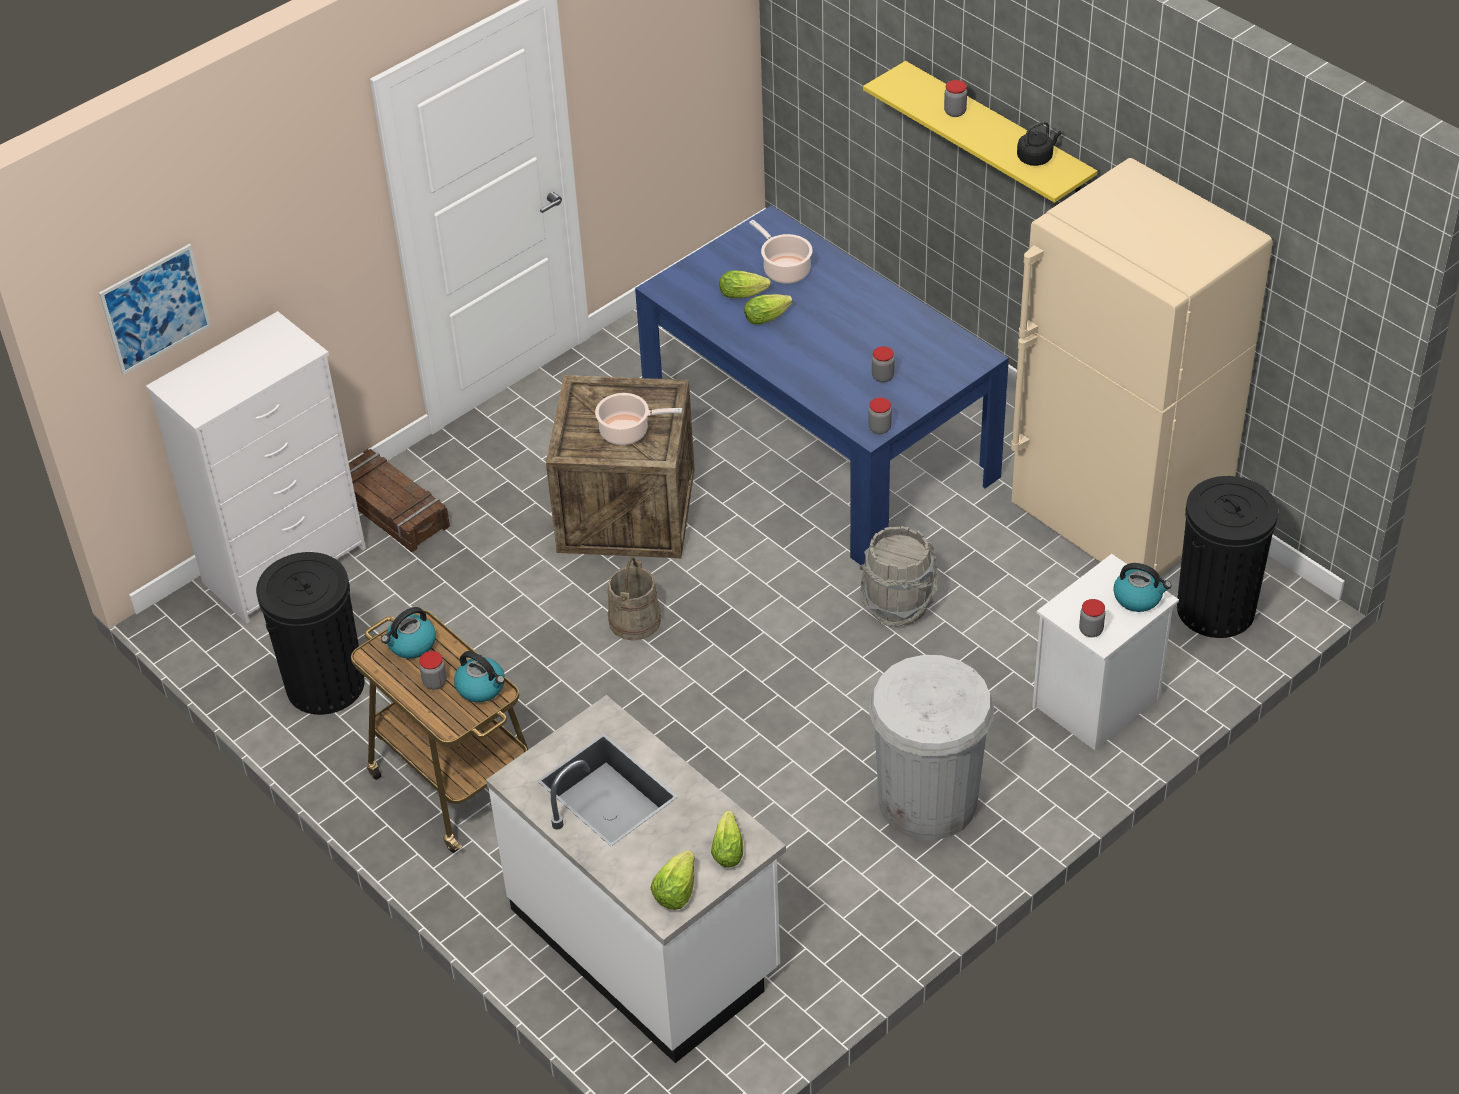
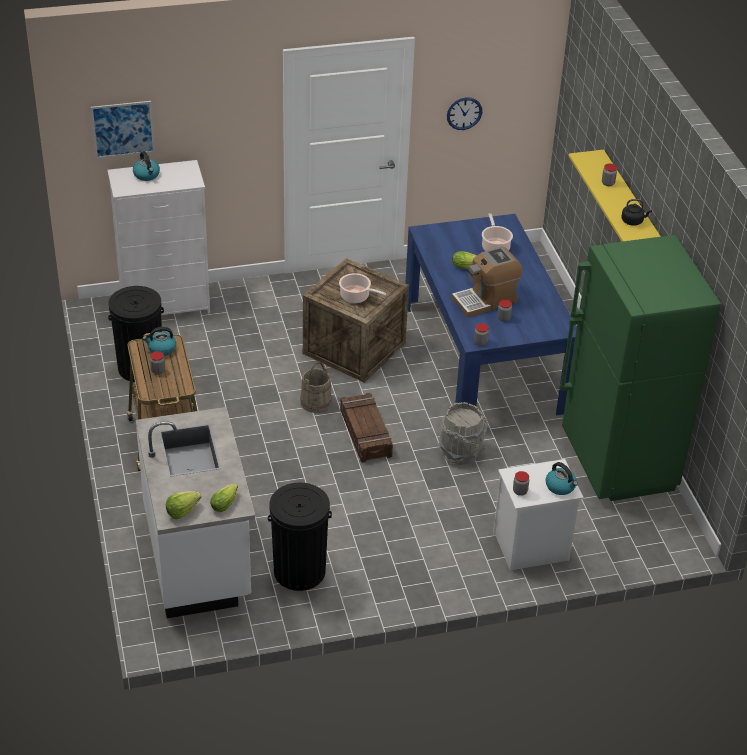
camera: 25 degrees right, 5 degrees down
crate [349,449,450,552] -> crate moved to [340,393,393,463]
kettle [454,651,505,702] -> kettle moved to [133,151,160,181]
lettuce [720,270,771,298] -> none
white trash can [869,655,994,841] -> none
beige fridge [1011,158,1273,576] -> green fridge [560,235,721,501]
black trash can [1177,476,1278,638] -> black trash can moved to [268,483,332,591]
none -> wall clock [447,97,482,130]
none -> coffee machine [451,247,522,317]

